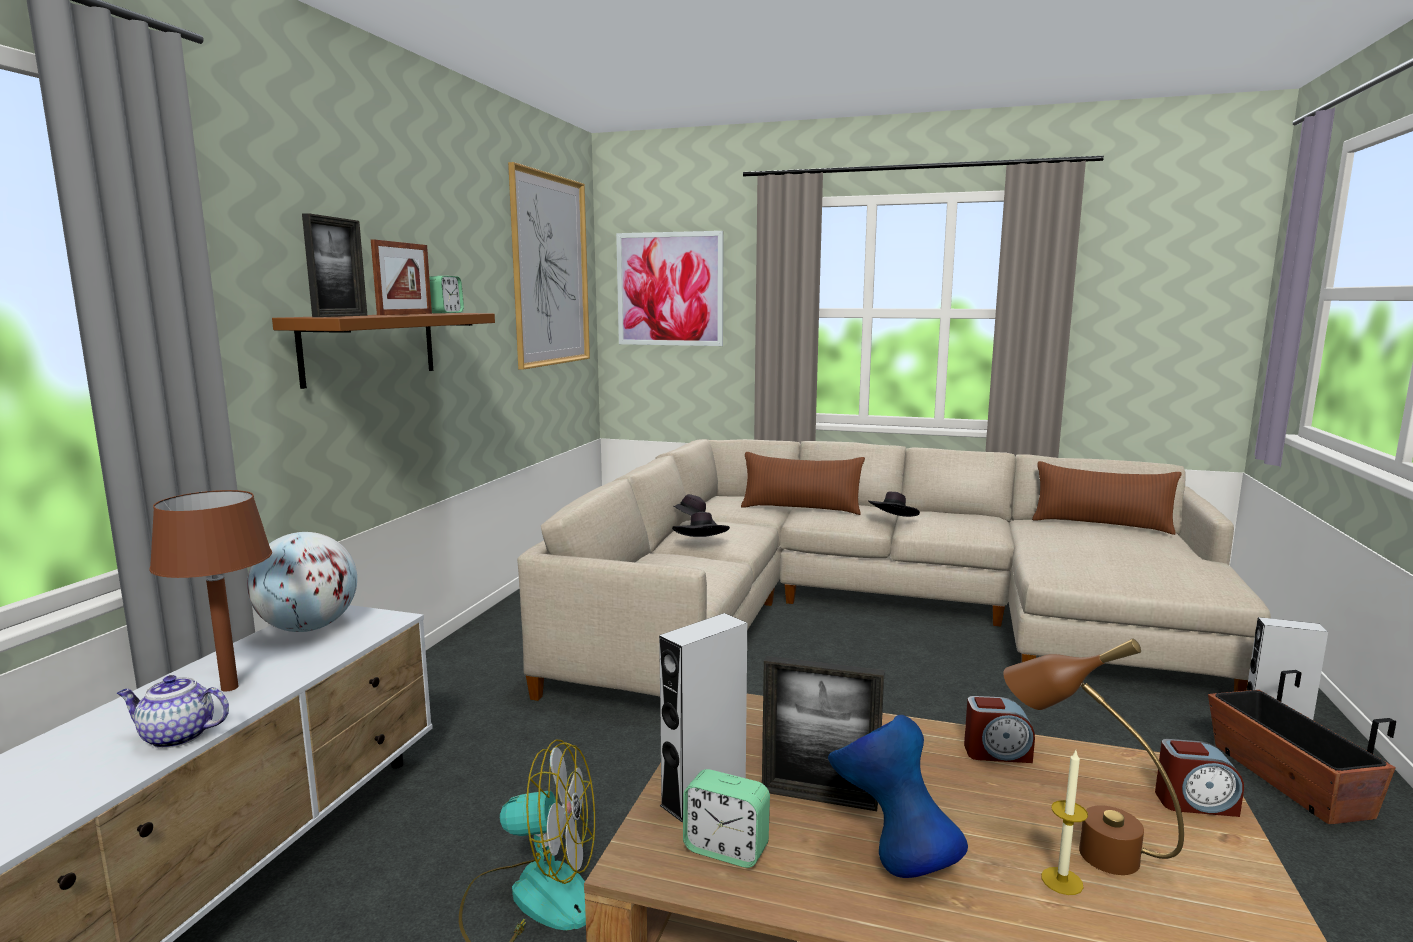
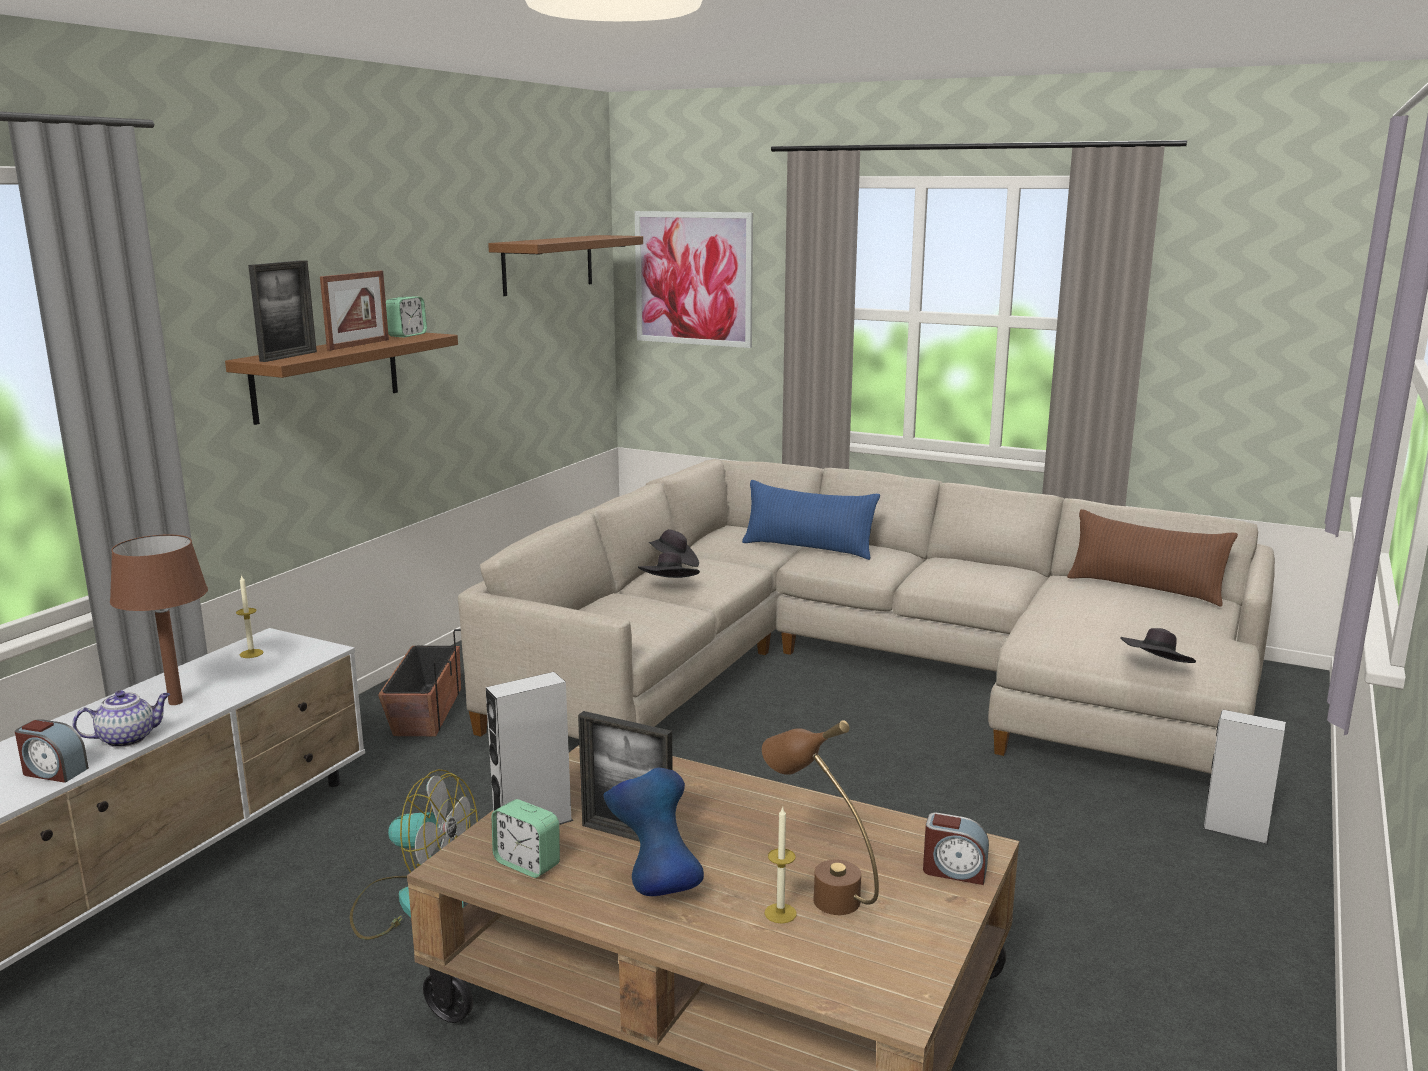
camera: 10 degrees right, 5 degrees up
teapot [117,675,229,749] -> teapot turned 135 degrees clockwise [72,690,170,748]
globe [247,532,357,632] -> candle [236,575,264,658]
picture [508,162,590,370] -> brown shelf [488,235,643,296]
brown pillow [741,452,865,515] -> blue pillow [742,480,880,560]
black hat [868,492,920,517] -> black hat moved to [1120,628,1196,663]
alarm clock [964,696,1035,763] -> alarm clock moved to [15,719,89,783]
planter [1208,670,1396,824] -> planter moved to [378,629,461,736]

